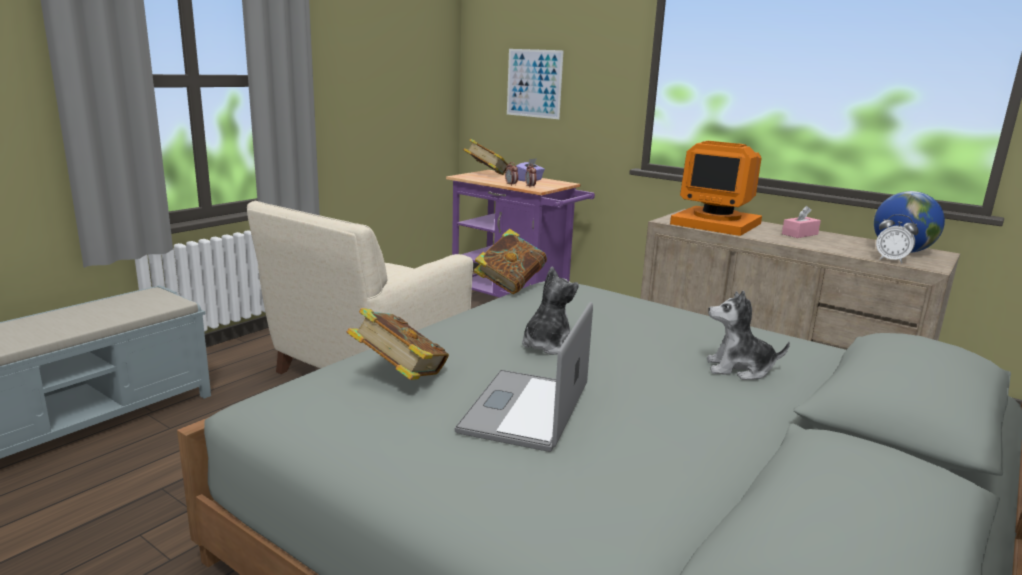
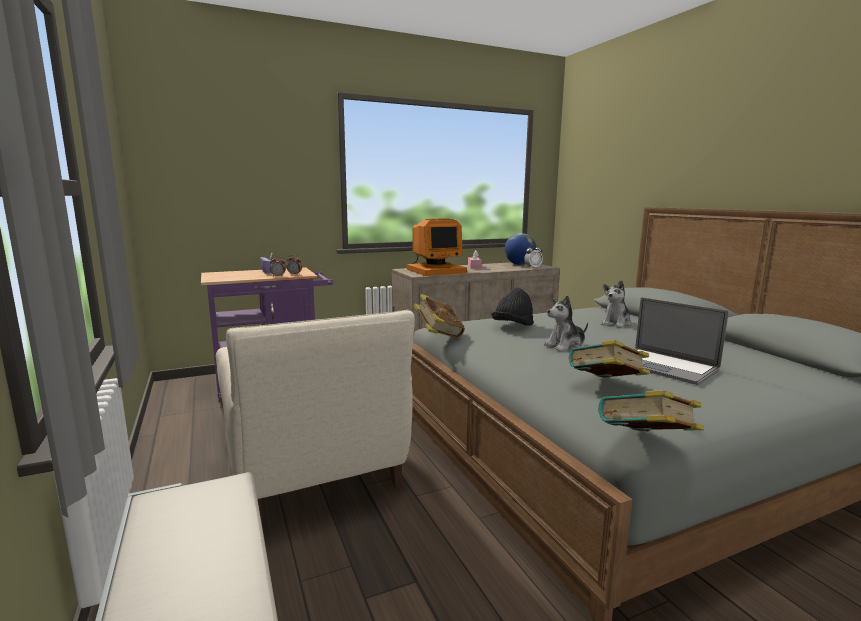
camera: 60 degrees left, 5 degrees down
book [464,139,509,175] -> book moved to [598,390,704,432]
picture [507,49,564,119] -> none
plush toy [522,267,579,355] -> plush toy turned 90 degrees counterclockwise [544,295,588,351]
none -> black hat [491,288,534,326]

